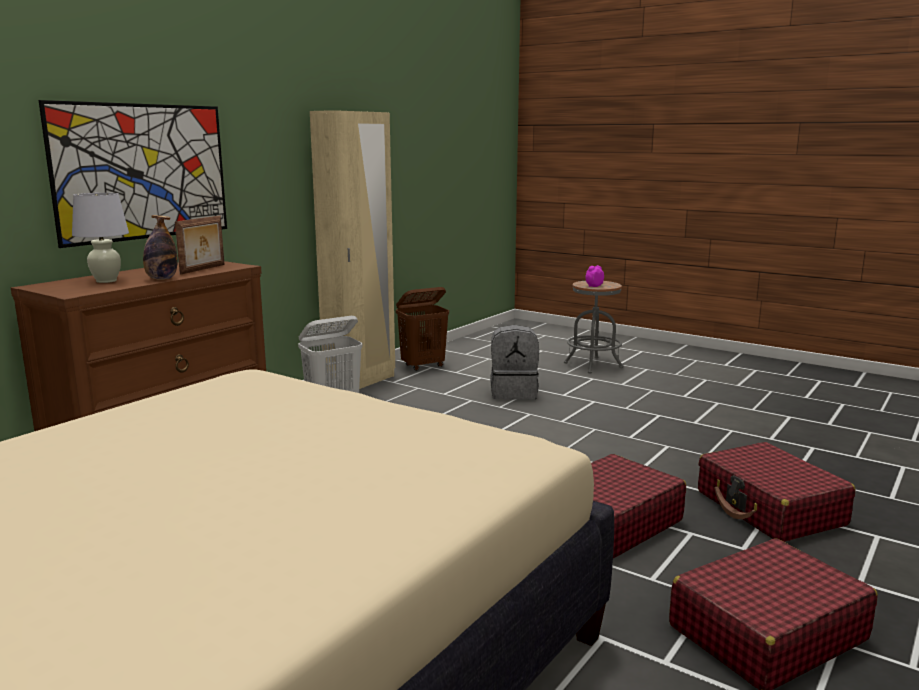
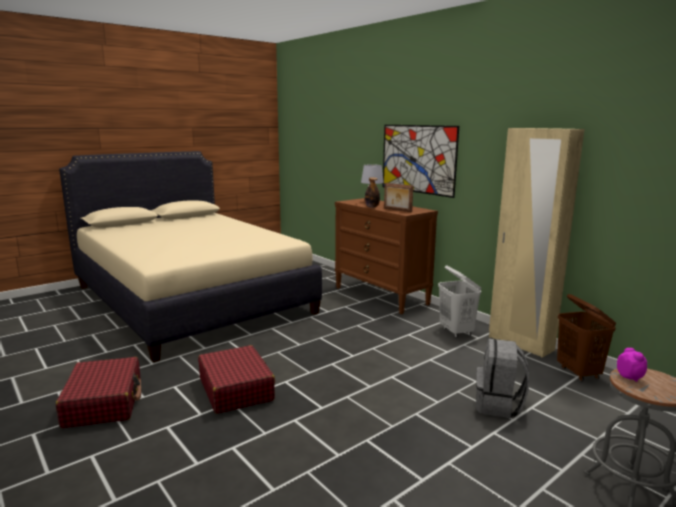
camera: 105 degrees right, 0 degrees up
red suitcase [698,442,855,542] -> none

